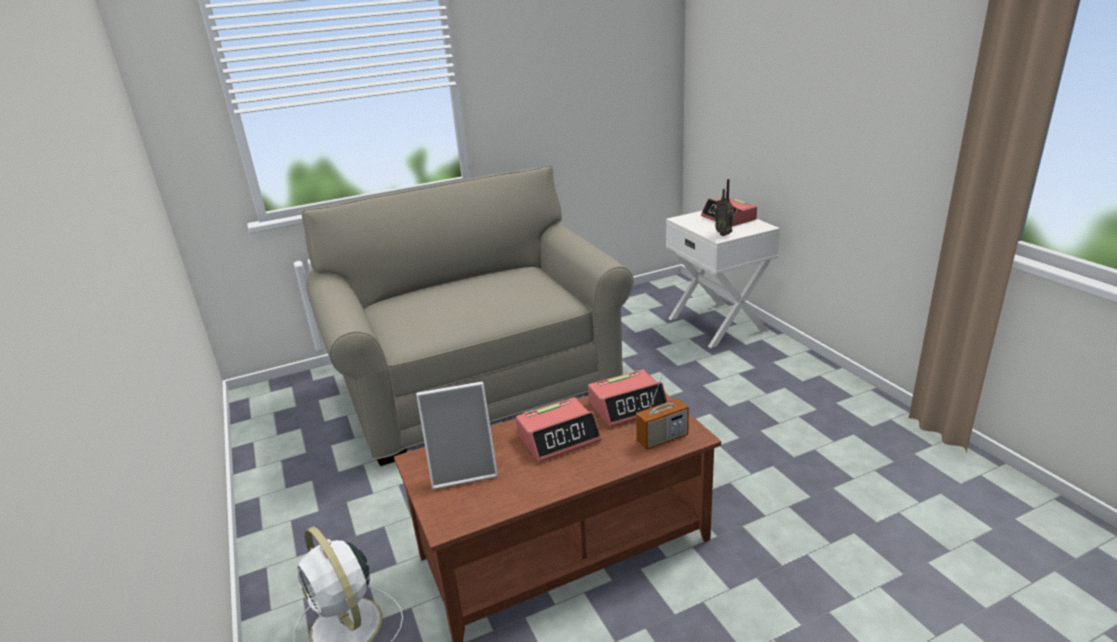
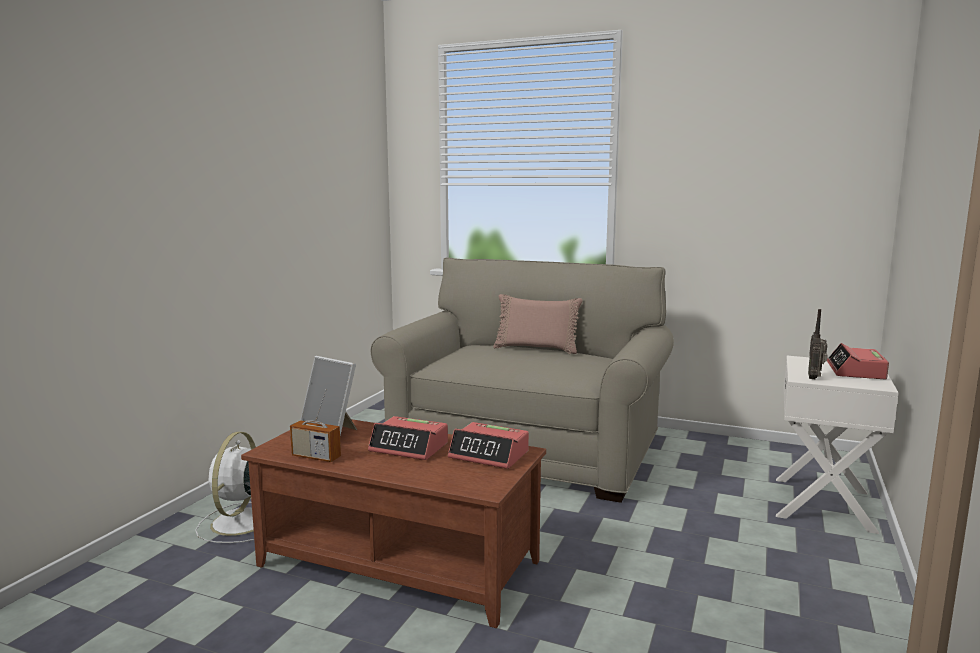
camera: 45 degrees right, 15 degrees down
radio [636,369,689,450] -> radio moved to [290,389,341,462]
none -> beige pillow [493,294,583,354]

